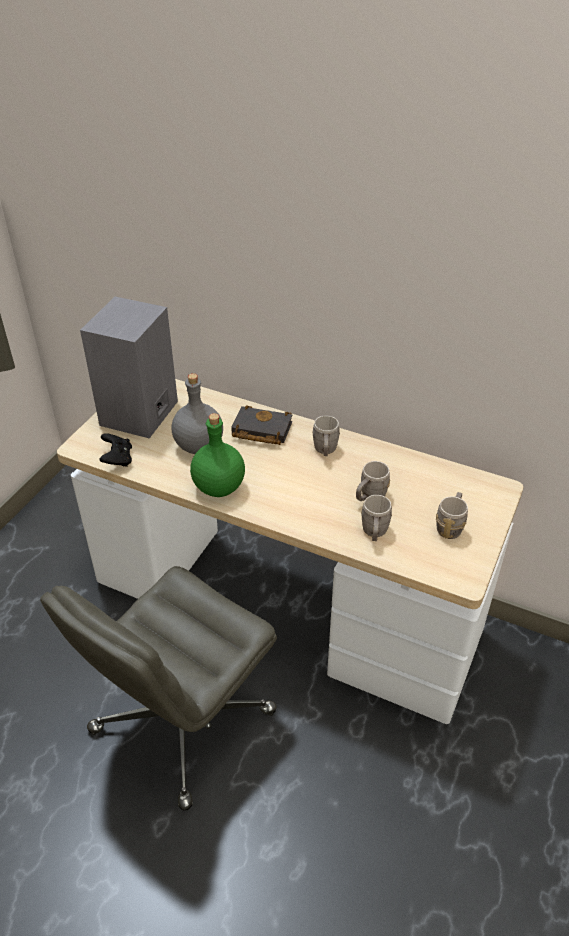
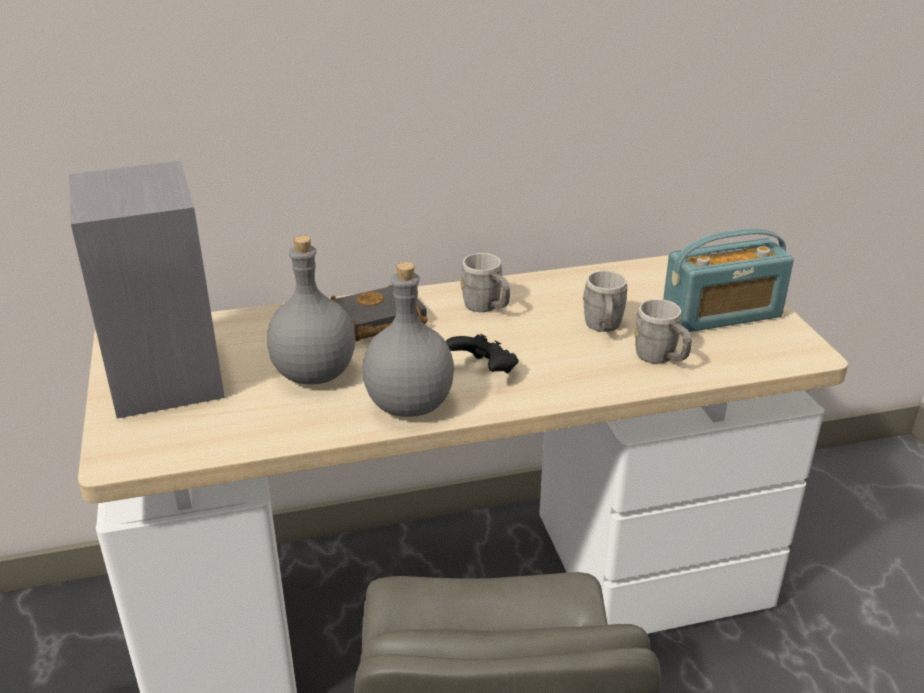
camera: 40 degrees left, 10 degrees down
black game controller [99,433,132,467] -> black game controller moved to [446,334,519,373]
green bottle [190,413,245,497] -> grey bottle [362,262,454,417]
grey mug [436,492,468,539] -> radio [663,228,794,332]

